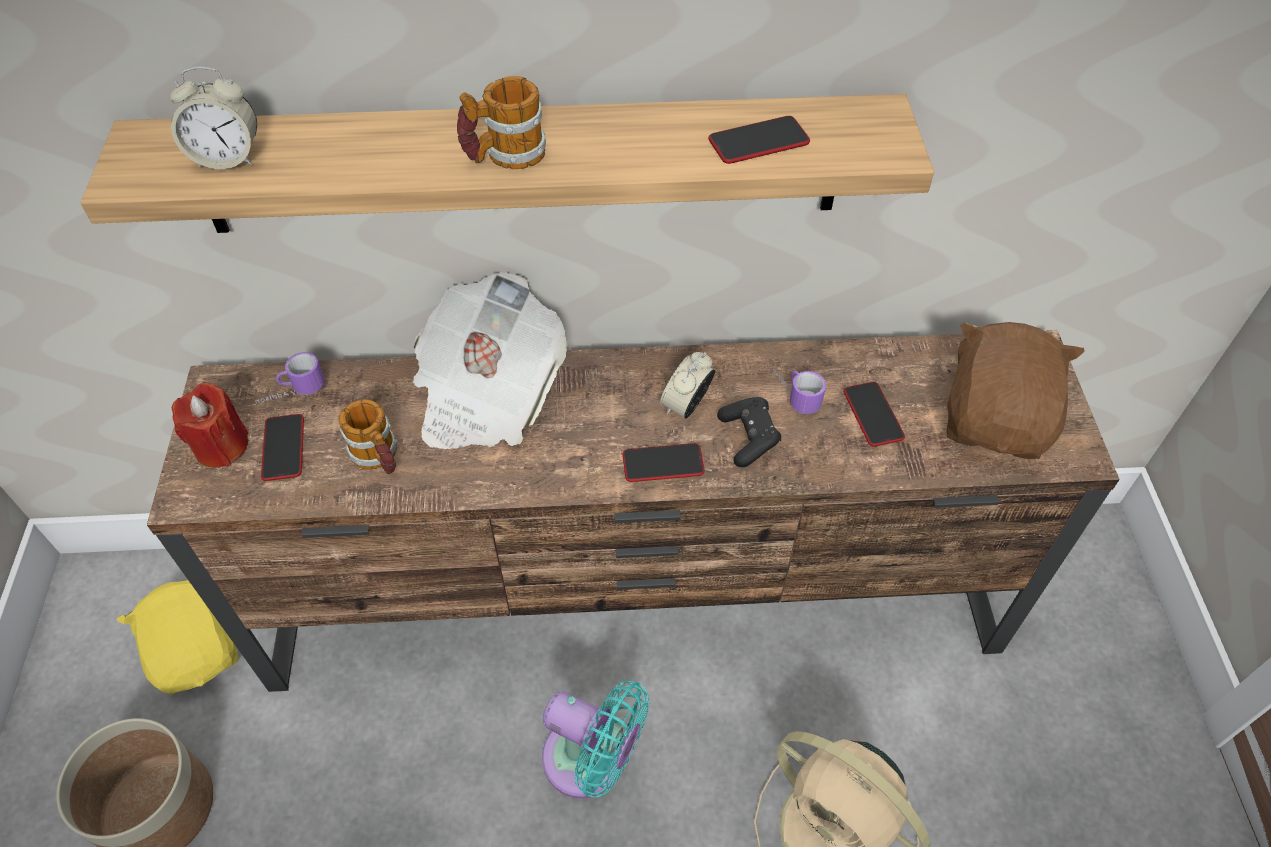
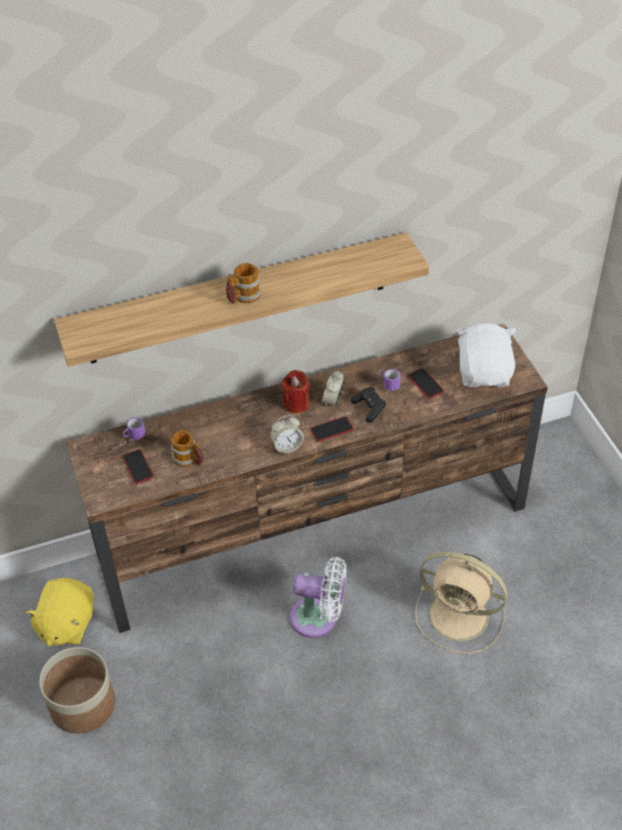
camera: 15 degrees left, 5 degrees down
yellow plush toy [117,580,239,695] -> yellow plush toy turned 120 degrees counterclockwise [26,578,93,646]
alarm clock [170,67,257,169] -> alarm clock moved to [270,415,304,454]
red candle [172,383,248,467] -> red candle moved to [282,370,310,413]
newspaper [413,272,567,449] -> none
turquoise fan [542,681,649,798] -> white fan [290,557,346,638]
phone [709,116,810,164] -> none
brown plush toy [947,322,1085,459] -> white plush toy [456,323,516,387]

